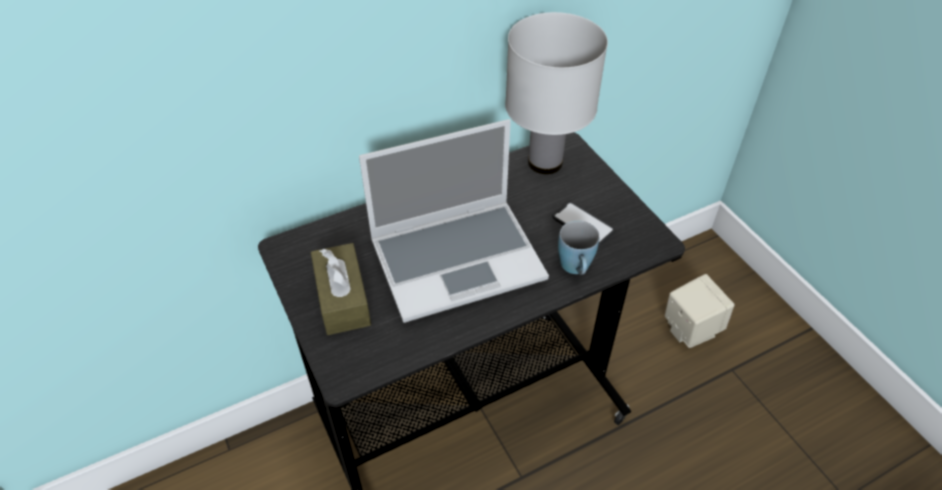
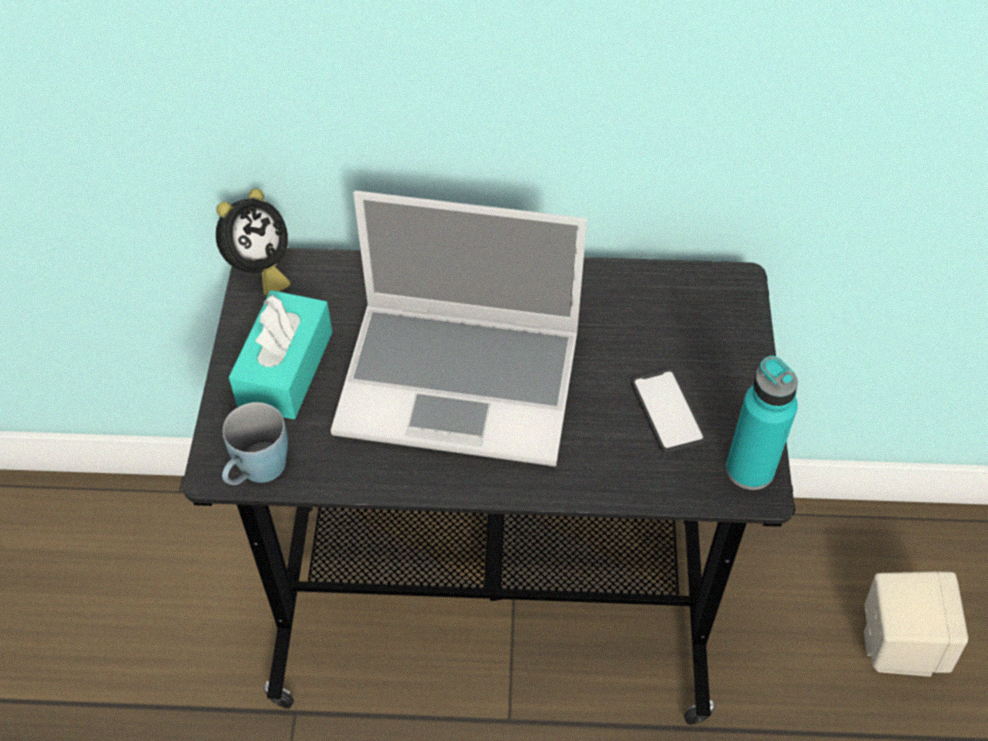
camera: 30 degrees right, 5 degrees up
brown tissue box [311,243,371,335] -> turquoise tissue box [229,290,332,419]
white table lamp [505,12,608,174] -> none
blue mug [558,221,599,275] -> blue mug moved to [222,402,288,485]
none -> alarm clock [216,188,290,297]
none -> turquoise bottle [726,356,798,490]

